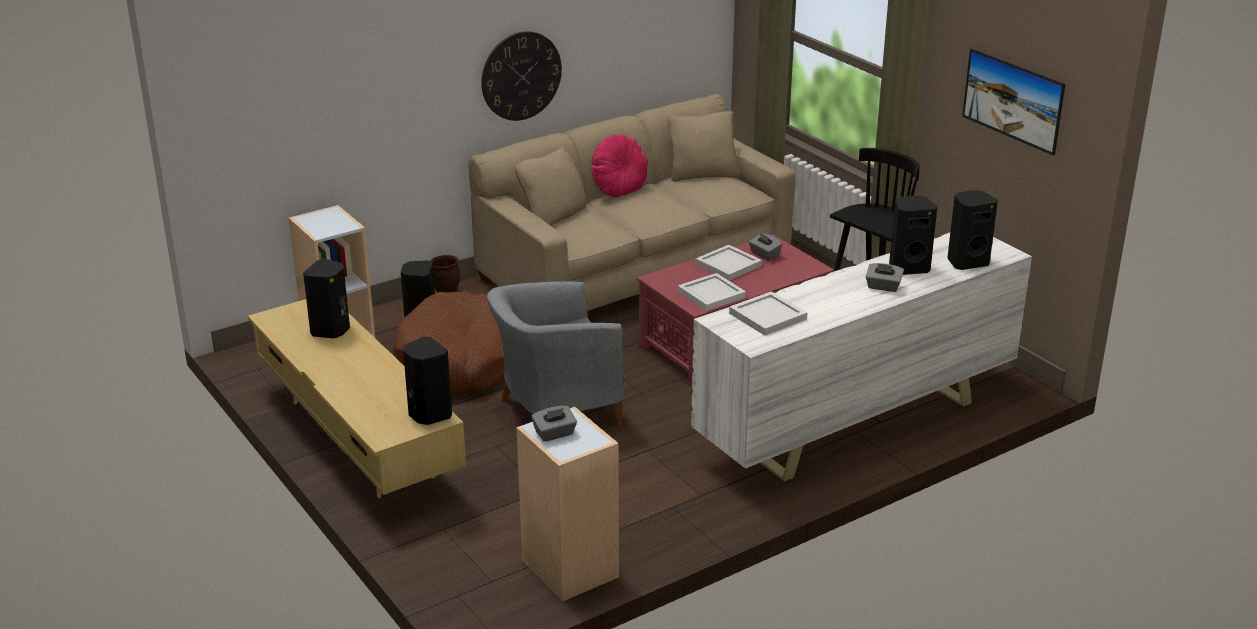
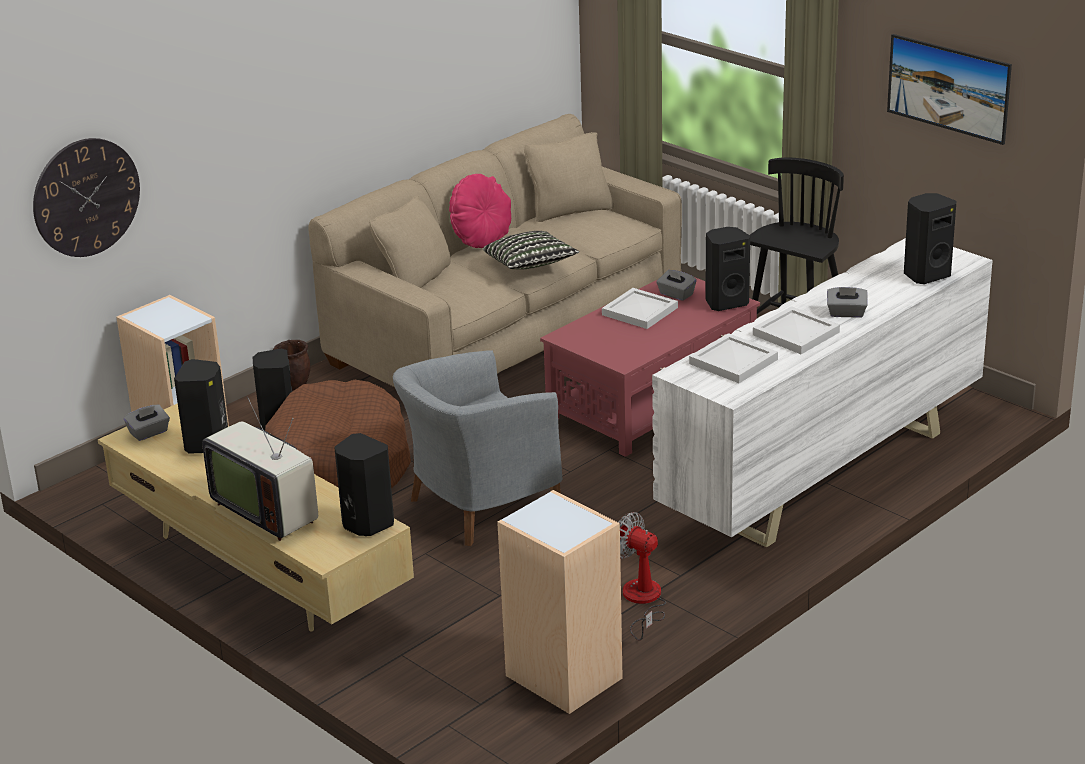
camera: 10 degrees left, 0 degrees up
wall clock [481,31,562,121] -> wall clock moved to [33,138,140,257]
grey tissue box [531,406,577,442] -> grey tissue box moved to [124,405,170,441]
white tray [678,273,746,311] -> white tray moved to [753,306,840,354]
black speaker [889,196,937,275] -> black speaker moved to [705,227,750,311]
none -> television [202,397,318,541]
none -> pillow [483,231,579,270]
none -> fan [618,512,666,641]

